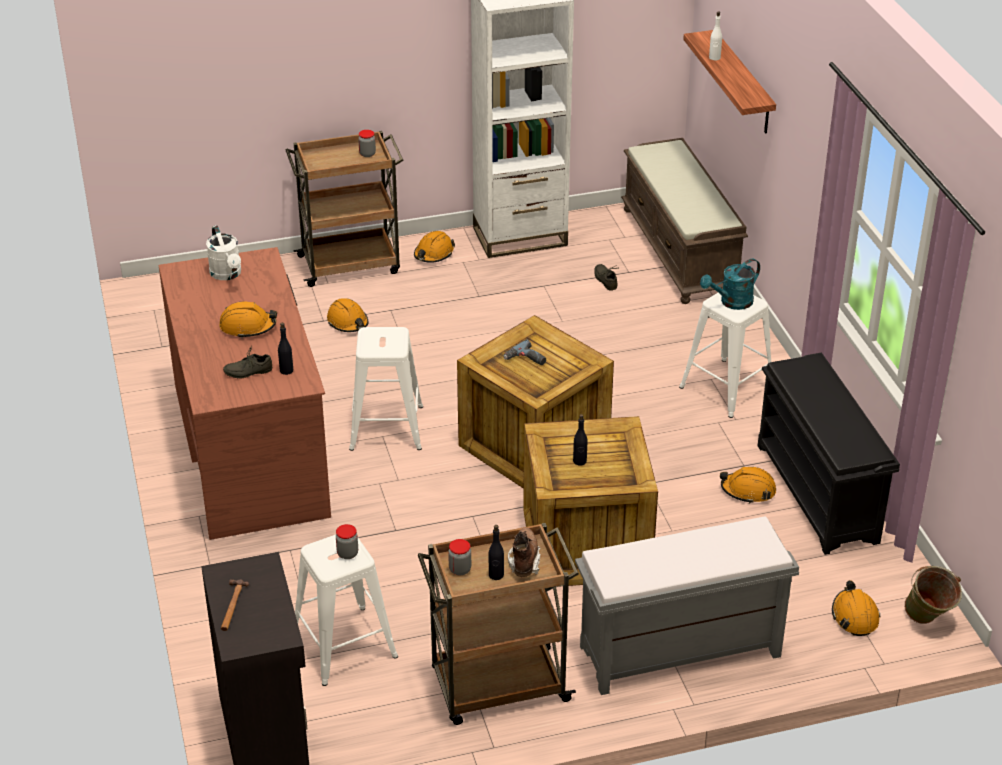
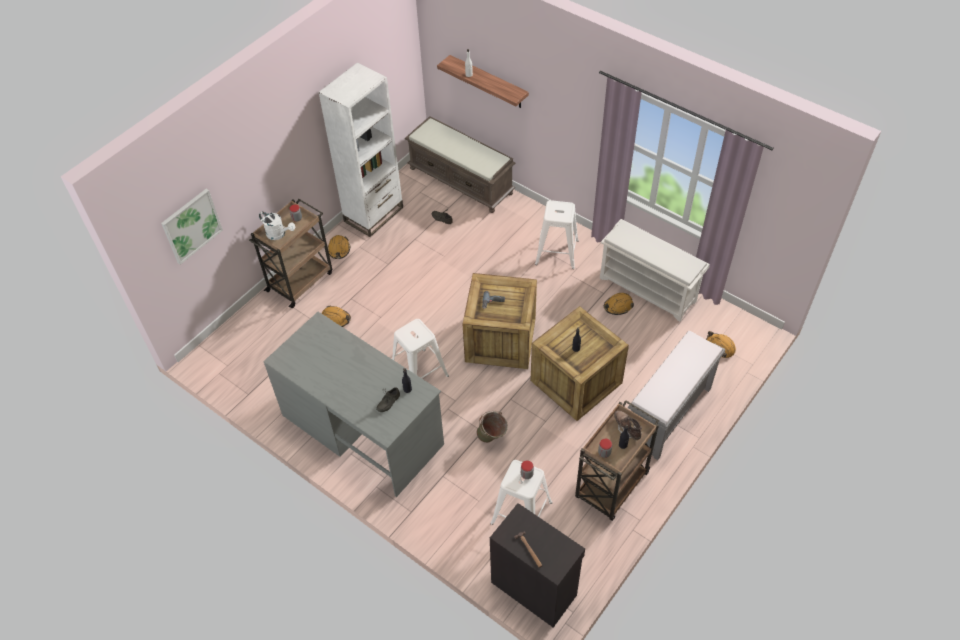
camera: 35 degrees left, 15 degrees up
brown desk [158,247,331,540] -> grey desk [263,312,444,497]
white watering can [206,225,241,280] -> white watering can moved to [259,211,295,240]
orange hard hat [219,302,277,339] -> none
turquoise watering can [700,258,760,310] -> none
black shoe rack [758,353,900,555] -> white shoe rack [600,219,710,322]
green bucket [904,566,962,624] -> green bucket moved to [477,411,508,443]
none -> picture [161,189,223,265]

